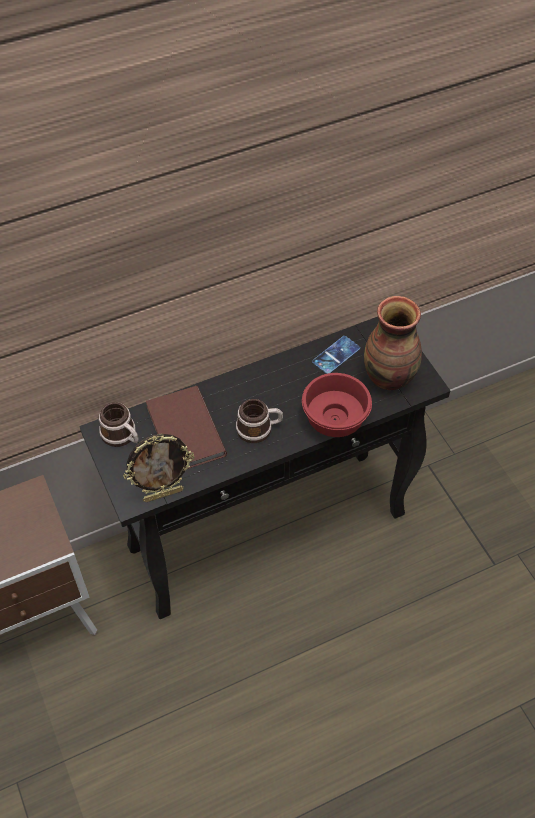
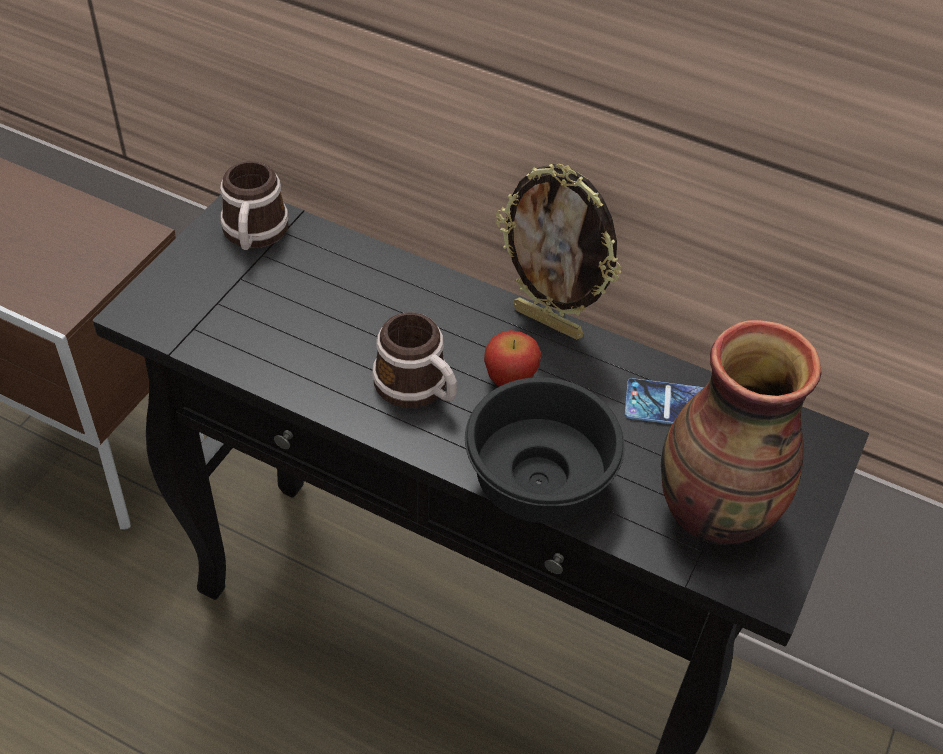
camera: 50 degrees right, 5 degrees down
picture frame [123,433,194,502] -> picture frame moved to [496,164,621,340]
brown book [146,386,227,469] -> none
red bowl [302,373,372,437] -> black bowl [465,377,625,523]
none -> apple [484,330,541,387]

